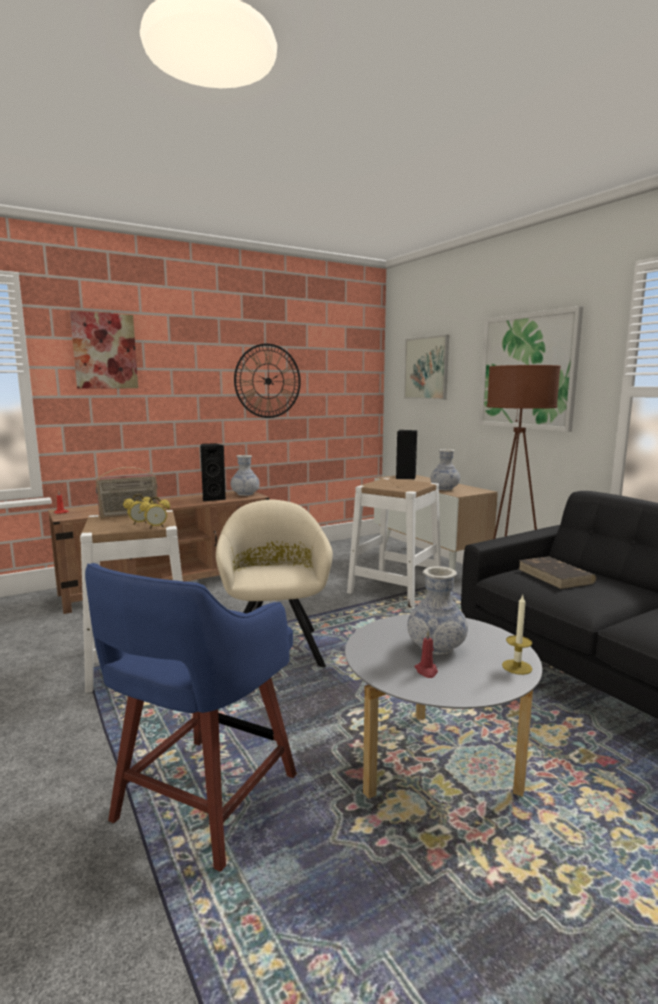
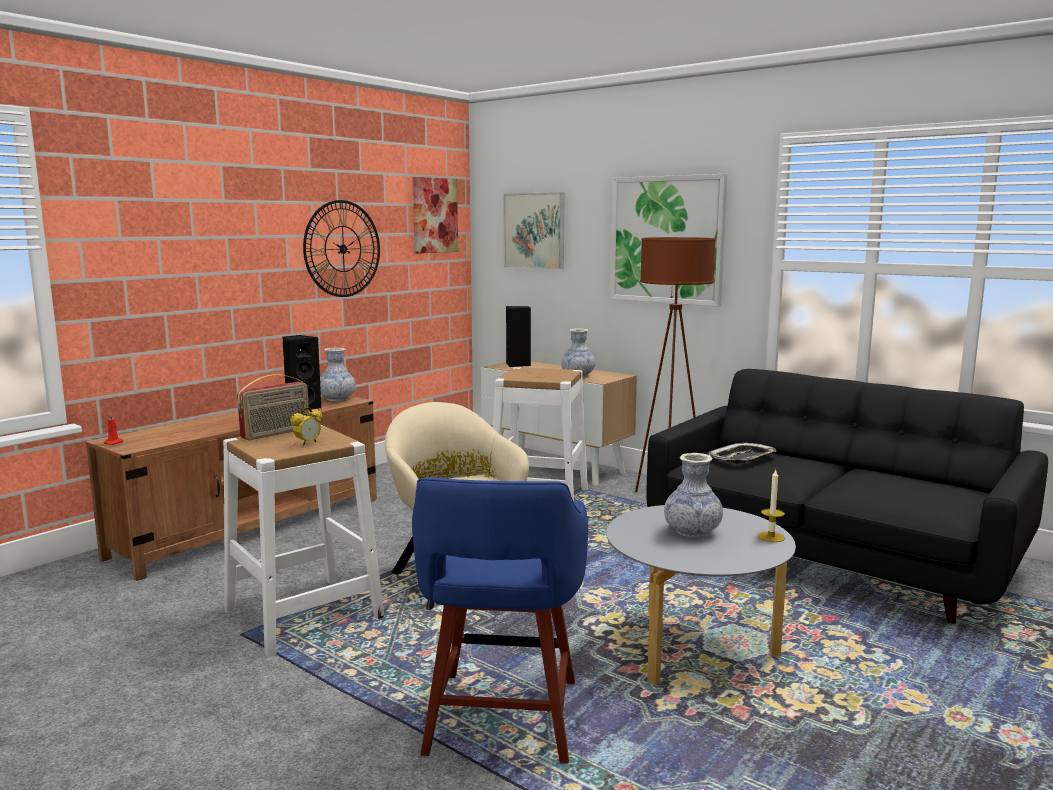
camera: 20 degrees left, 0 degrees up
picture [70,311,138,388] -> picture moved to [413,177,458,254]
alarm clock [140,497,170,529] -> none
red candle [415,631,438,678] -> none
brown book [518,557,597,589] -> tray [708,443,777,464]

